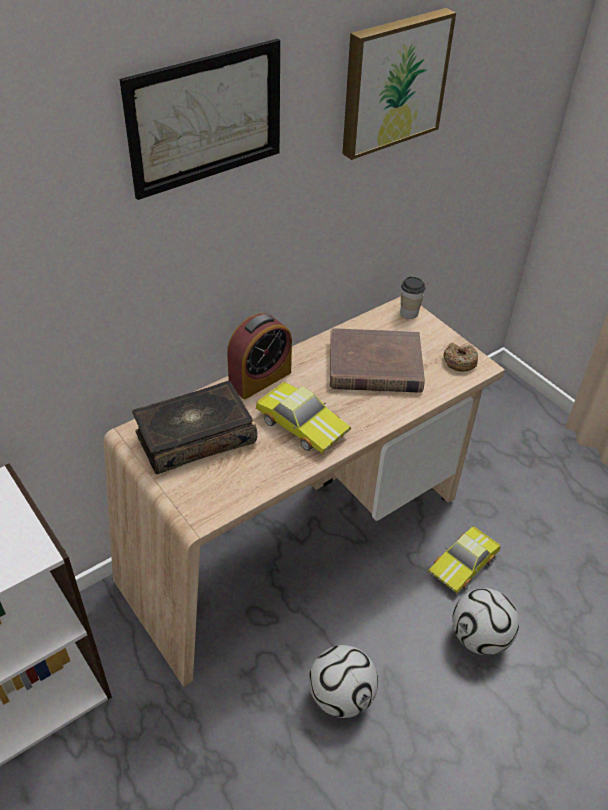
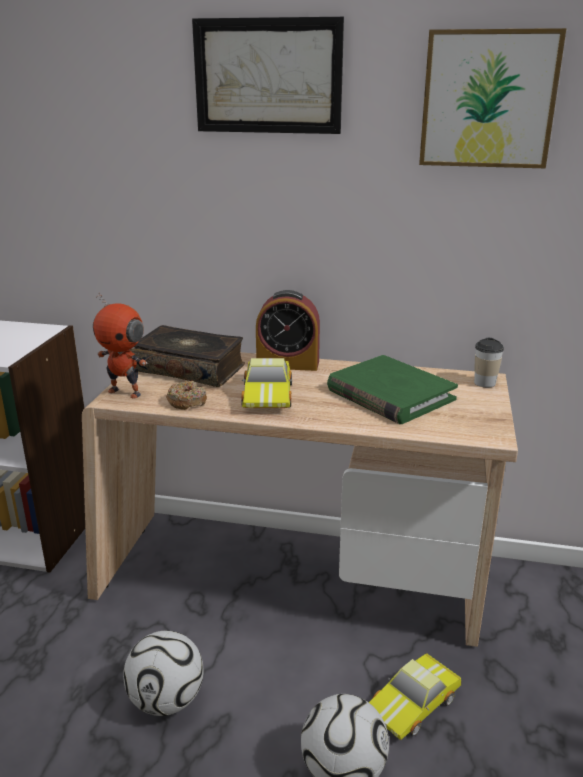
camera: 50 degrees right, 20 degrees down
brown book [330,328,425,393] -> green book [327,355,458,424]
toy car [428,526,500,593] -> toy car turned 45 degrees counterclockwise [369,653,461,740]
donut [443,343,478,371] -> donut moved to [166,381,207,410]
none -> toy robot [93,292,148,398]

